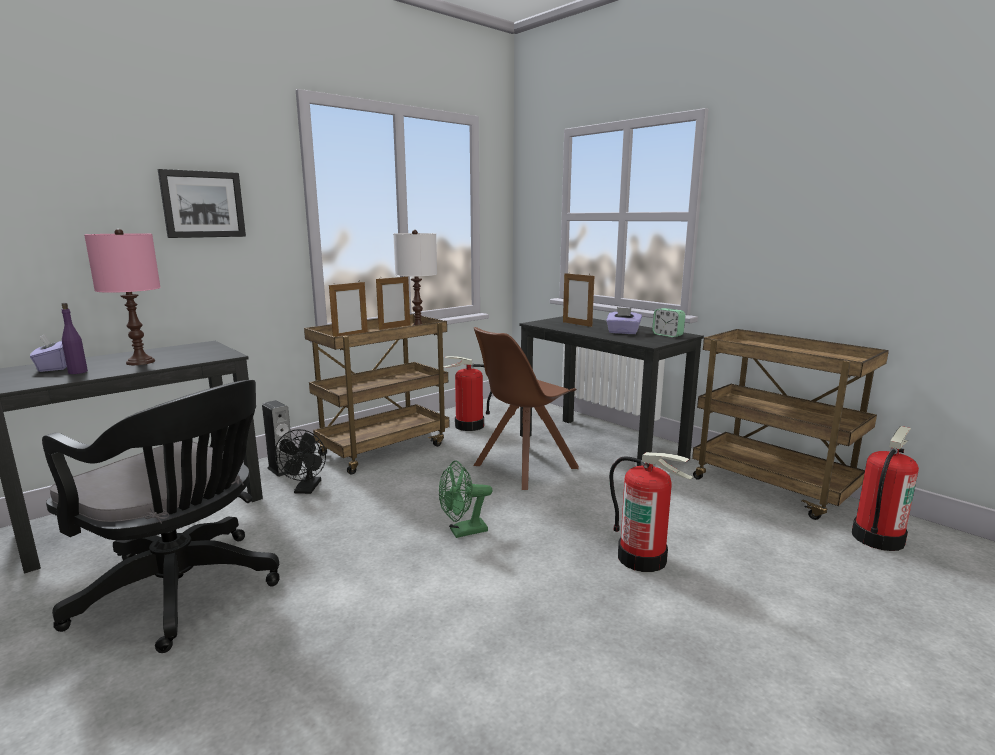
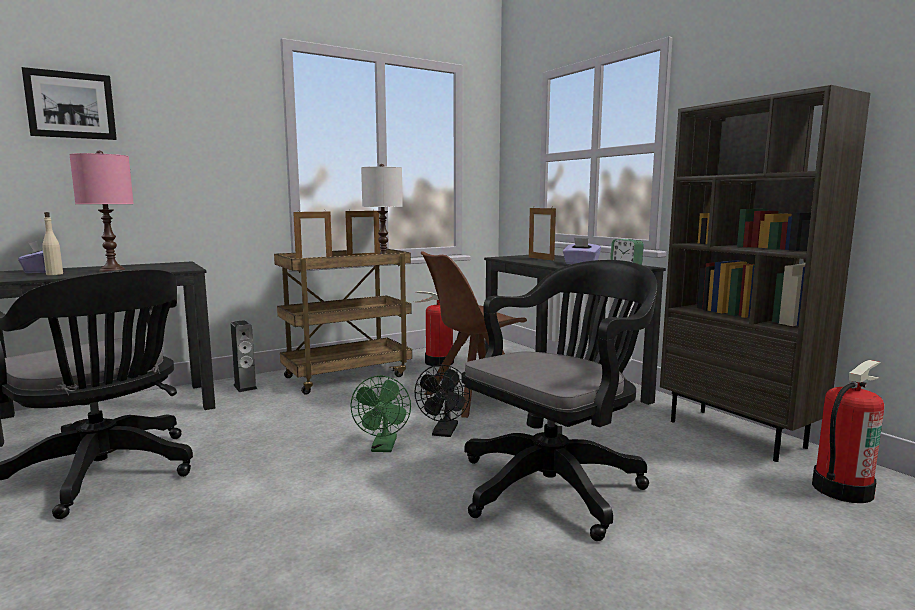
camera: 10 degrees right, 5 degrees down
purple bottle [61,303,88,374] -> beige bottle [42,212,63,275]
picture [158,169,246,238] -> picture moved to [22,67,117,140]
black fan [274,429,326,494] -> black fan moved to [414,364,470,437]
green fan [439,460,492,538] -> green fan turned 75 degrees counterclockwise [350,375,411,452]
fire extinguisher [609,452,693,572] -> black office chair [461,260,657,541]
brown cart [692,329,889,520] -> brown bookcase [660,85,870,462]

